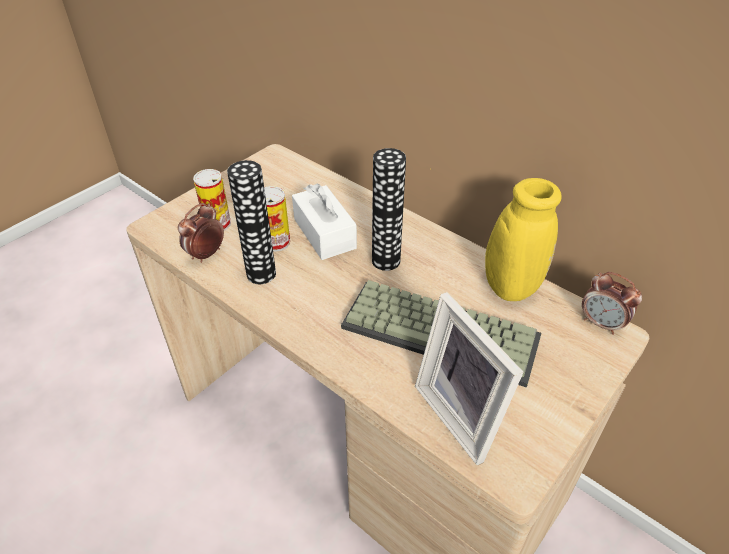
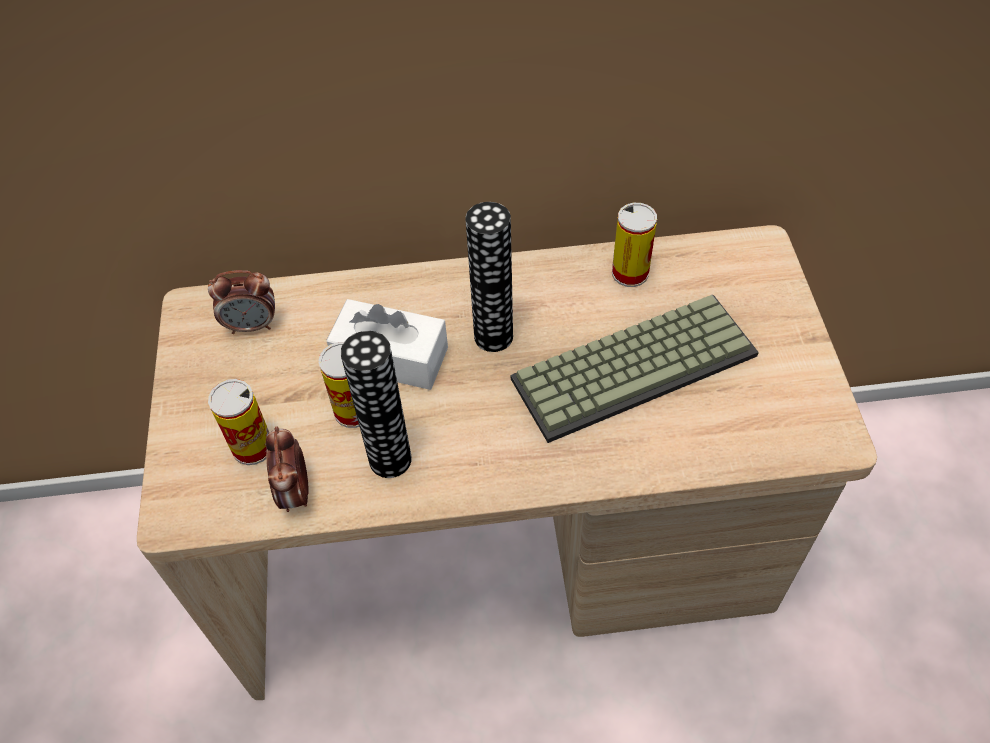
camera: 45 degrees left, 10 degrees up
picture frame [415,292,524,465] -> none
yellow vase [430,168,562,301] -> can [612,203,657,287]
alarm clock [582,272,642,335] -> alarm clock moved to [208,270,275,334]

